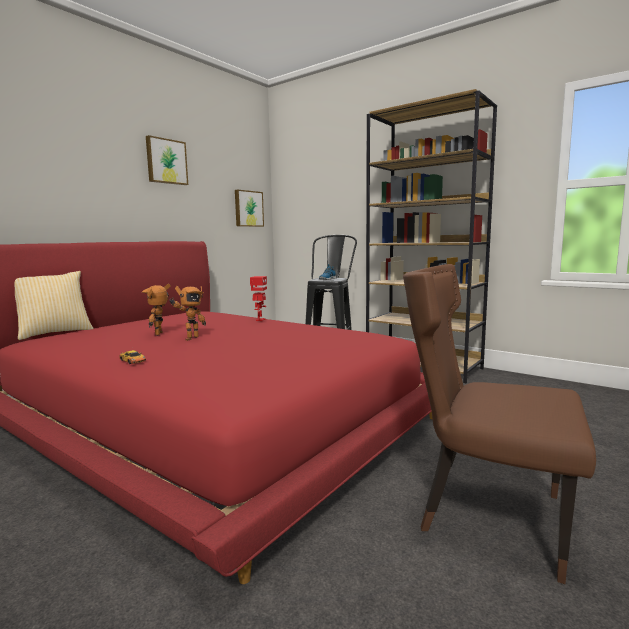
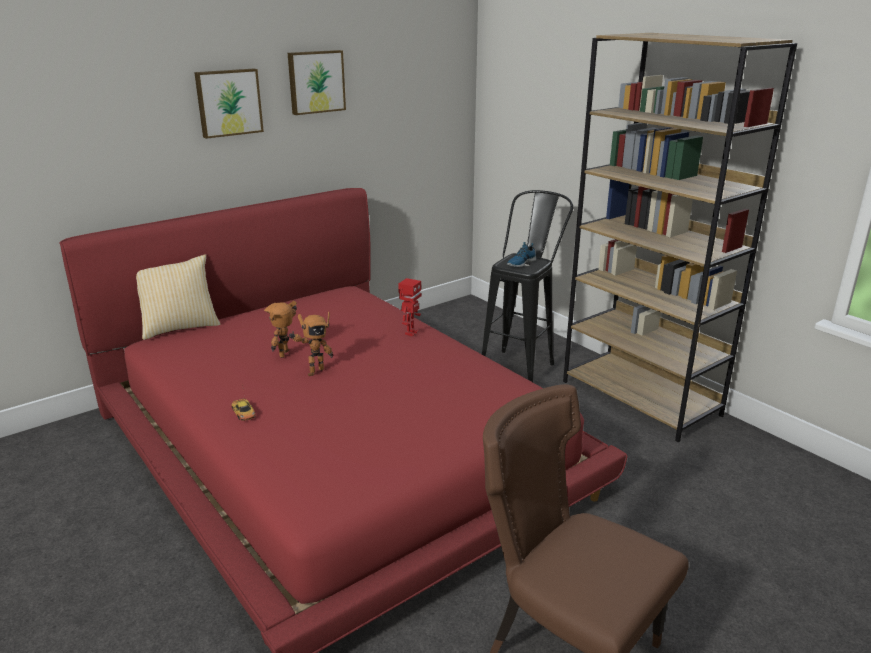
camera: 15 degrees right, 15 degrees up
picture [235,190,264,227] -> picture moved to [194,69,264,139]

